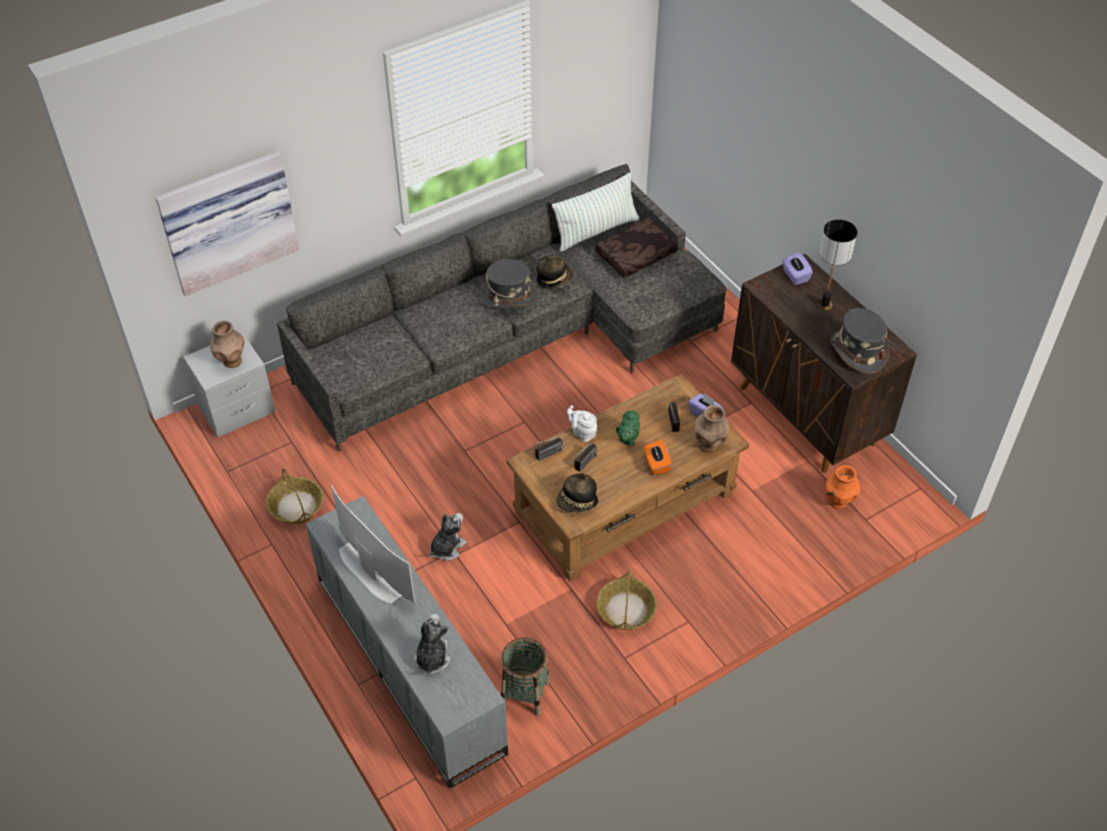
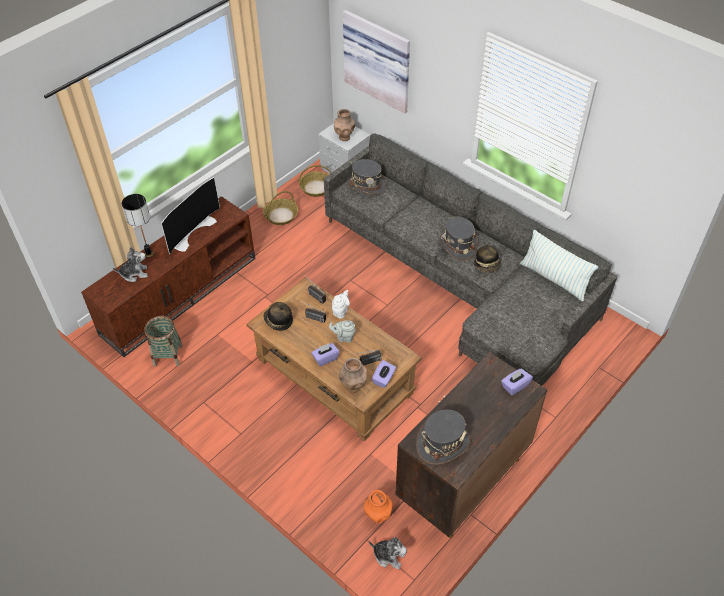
camera: 75 degrees right, 0 degrees up
grey tv stand [306,496,508,788] -> brown tv stand [81,196,255,357]
plush toy [429,513,467,561] -> plush toy moved to [369,537,407,569]
brown pillow [595,219,678,278] -> none
basket [597,568,657,630] -> basket moved to [299,165,332,197]
green teapot [616,410,640,446] -> grey teapot [329,320,356,343]
orange tissue box [644,439,672,475] -> purple tissue box [312,343,340,366]
table lamp [818,219,858,310] -> table lamp moved to [122,194,154,257]
none -> grey hat [347,159,387,195]

